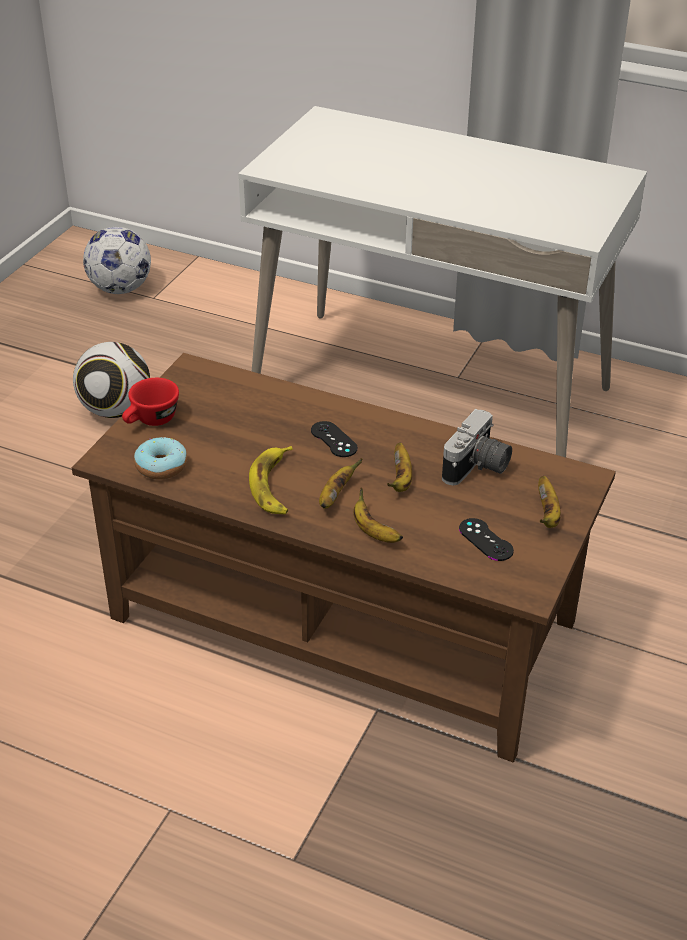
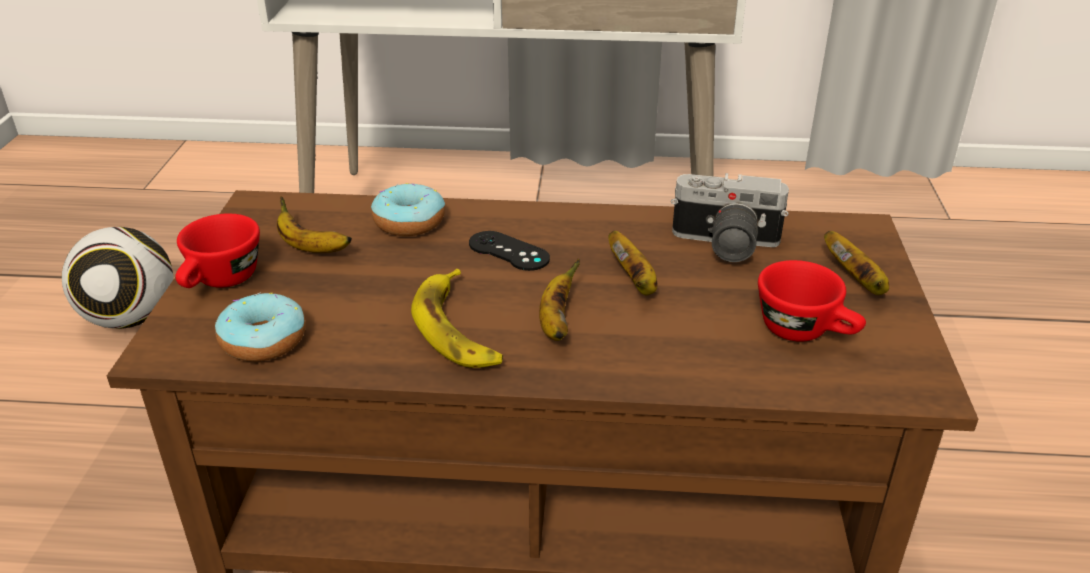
camera: 20 degrees left, 5 degrees down
football [83,227,151,294] -> none
banana [353,487,403,543] -> banana moved to [277,196,352,253]
camera [442,409,512,486] -> camera turned 90 degrees clockwise [671,173,789,262]
black game controller [459,518,514,561] -> red cup [758,260,866,342]
none -> donut [371,183,445,236]

